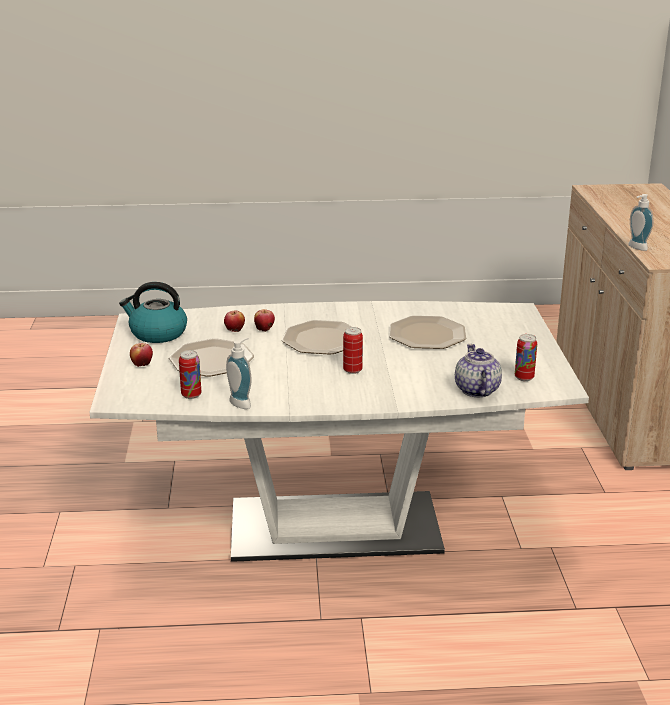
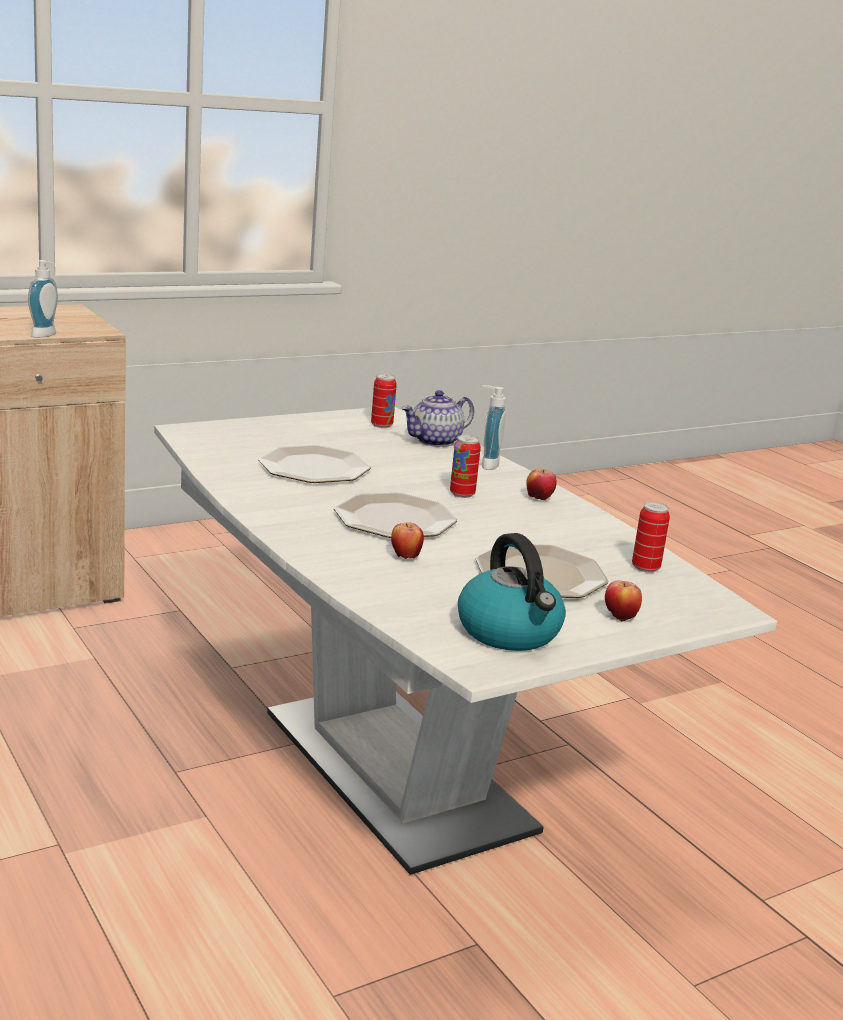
camera: 120 degrees left, 5 degrees down
apple [224,310,245,332] -> apple moved to [526,469,557,501]
soap dispenser [226,338,252,409] -> soap dispenser moved to [482,385,506,470]

